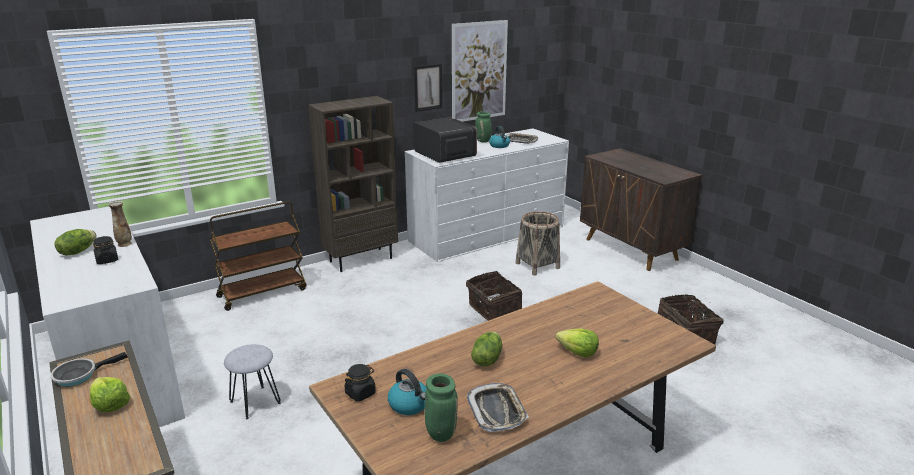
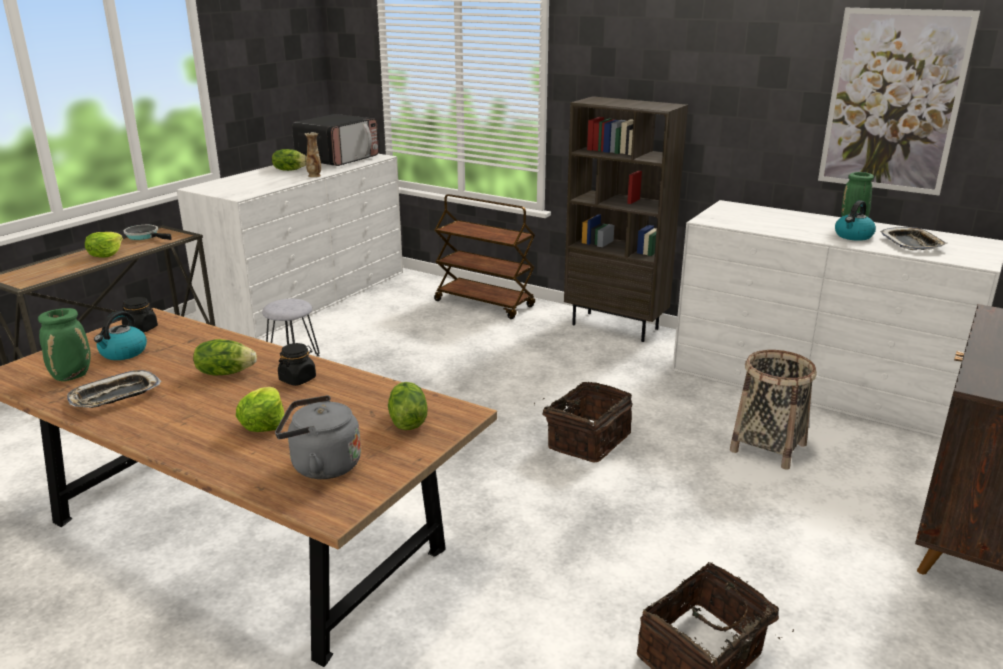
camera: 65 degrees right, 0 degrees up
black jar [93,236,118,264] -> black jar moved to [278,343,316,386]
microwave [413,117,477,163] -> microwave moved to [292,114,379,166]
picture [414,64,442,112] -> none
none -> grey kettle [275,395,361,479]
none -> lettuce [388,382,428,430]

